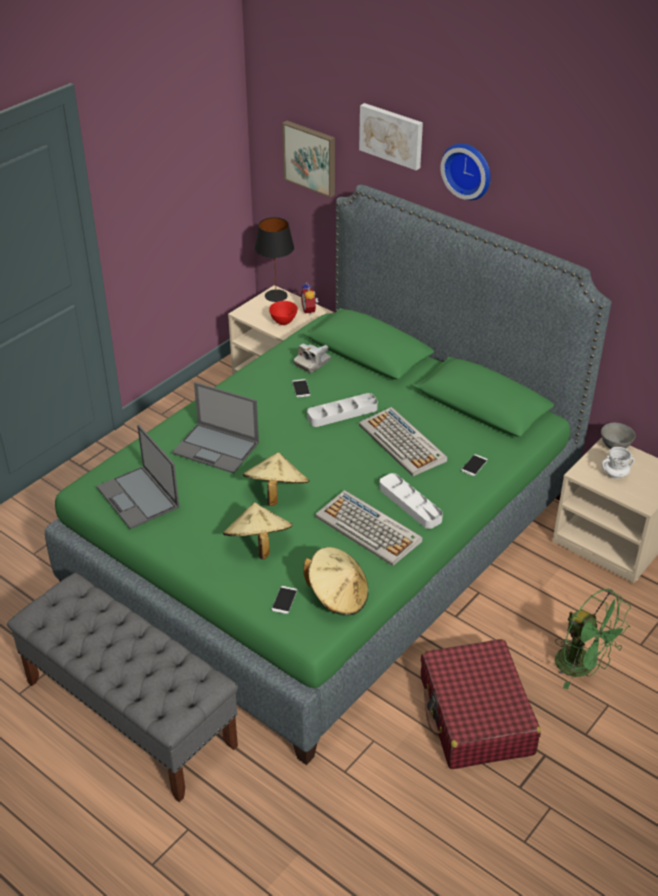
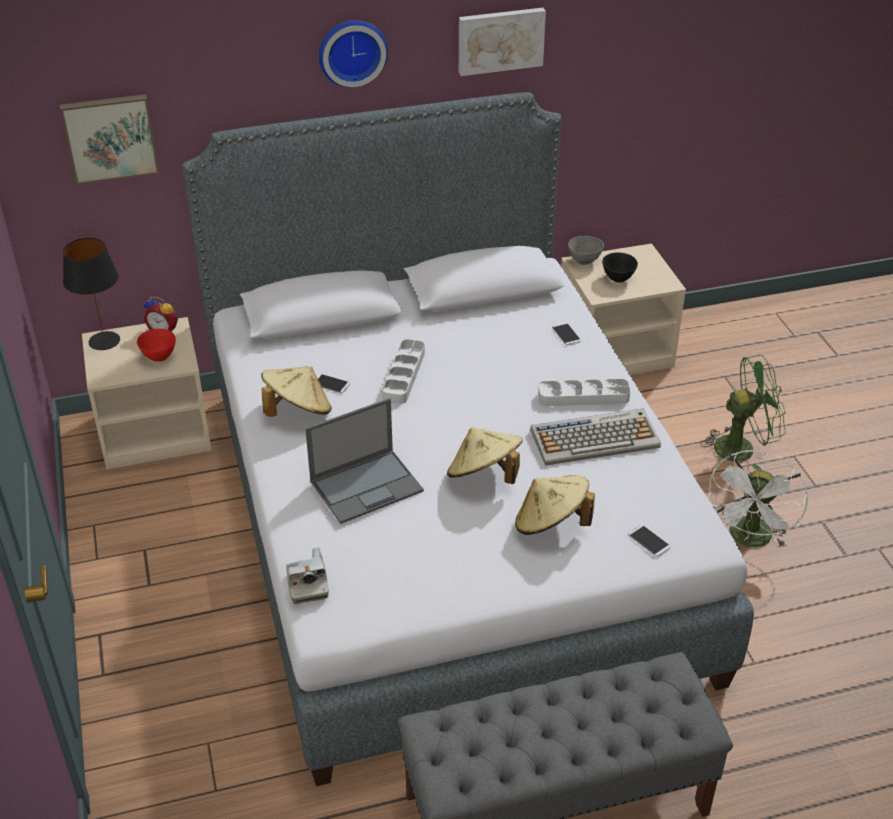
camera: 55 degrees left, 0 degrees up
green bed [45,184,612,765] -> grey bed [182,92,754,786]
laptop [96,425,180,529] -> none
camera [294,344,331,373] -> camera moved to [286,547,329,604]
beige hat [304,547,369,616] -> beige hat moved to [261,366,332,417]
picture [359,103,423,170] -> picture moved to [459,8,546,76]
keyboard [359,407,447,476] -> none
red suitcase [421,639,541,769] -> white fan [708,450,808,548]
white mug [602,447,635,479] -> black bowl [602,253,638,283]

